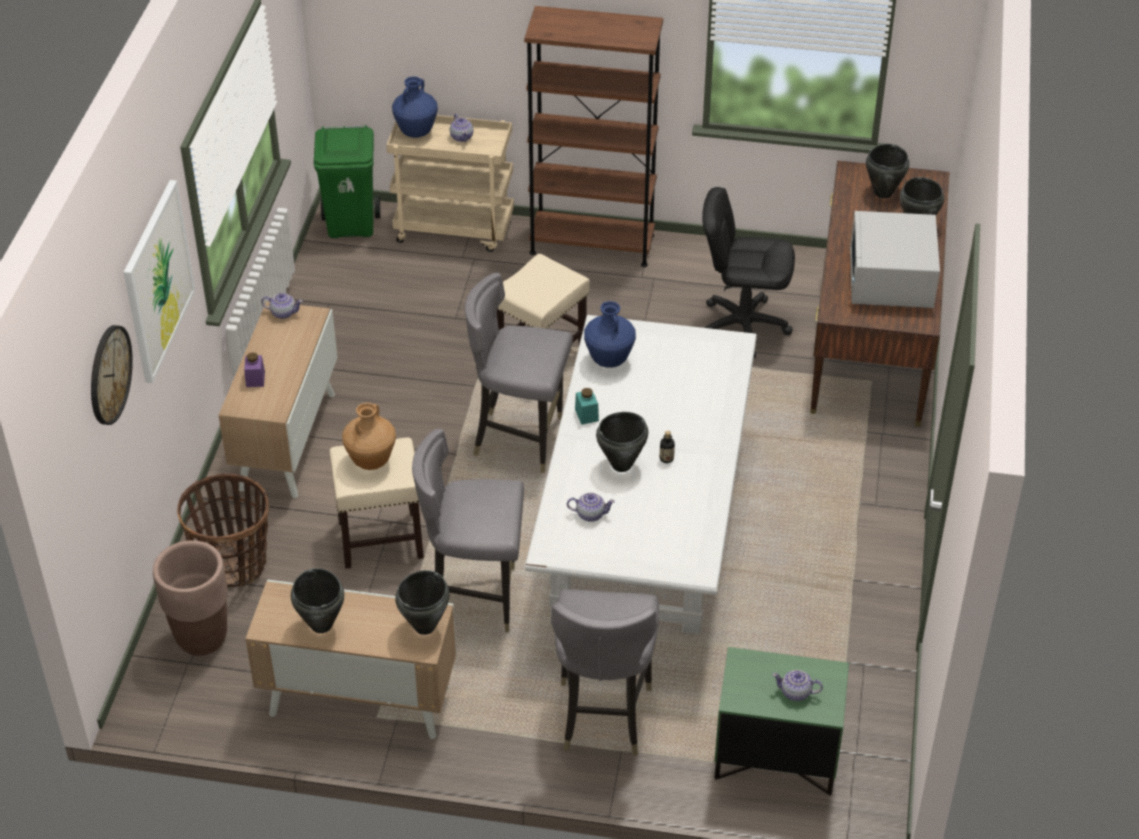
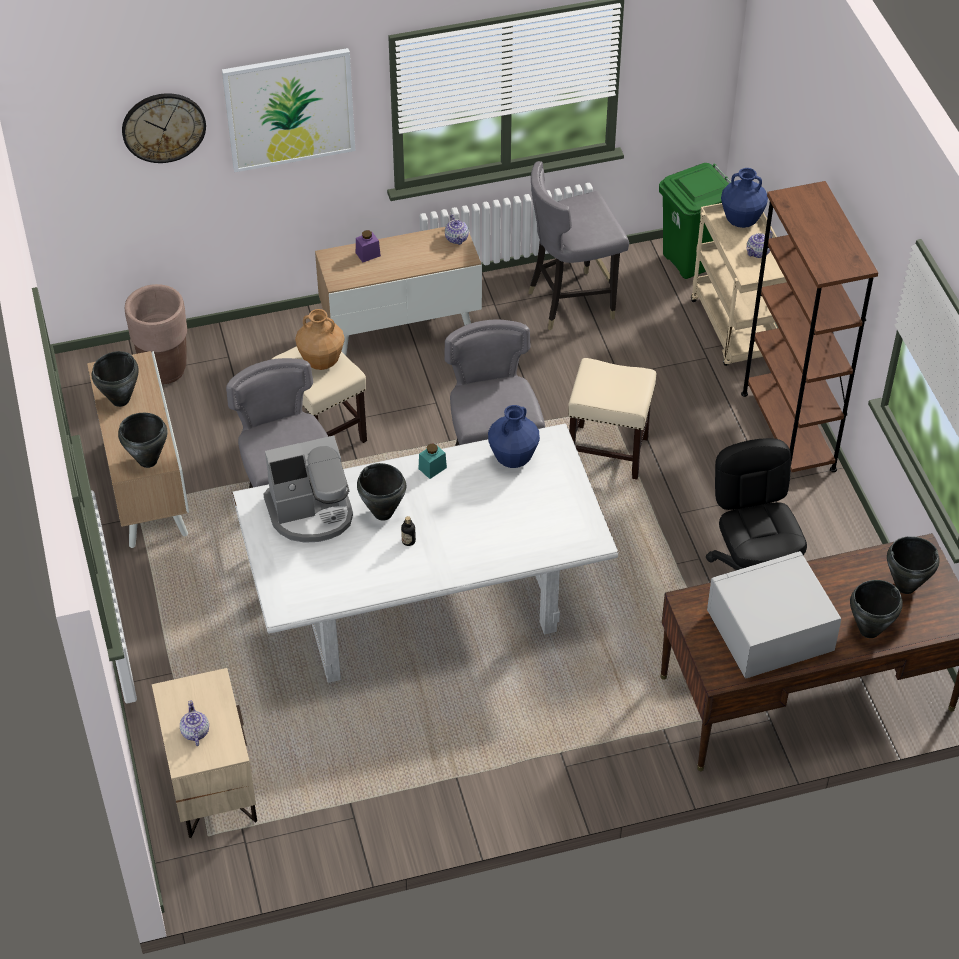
camera: 65 degrees right, 5 degrees up
basket [177,474,269,588] -> none
grey chair [551,589,659,756] -> grey chair moved to [528,161,629,330]
teapot [567,493,615,522] -> coffee machine [264,435,353,543]
green nightstand [714,647,849,796] -> beige nightstand [152,668,257,838]

